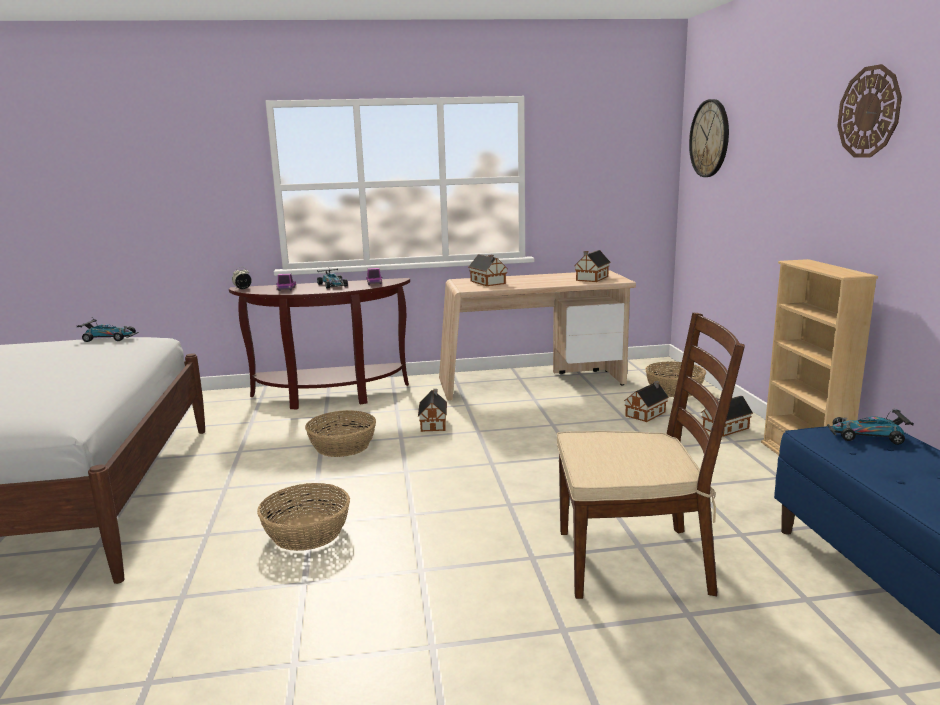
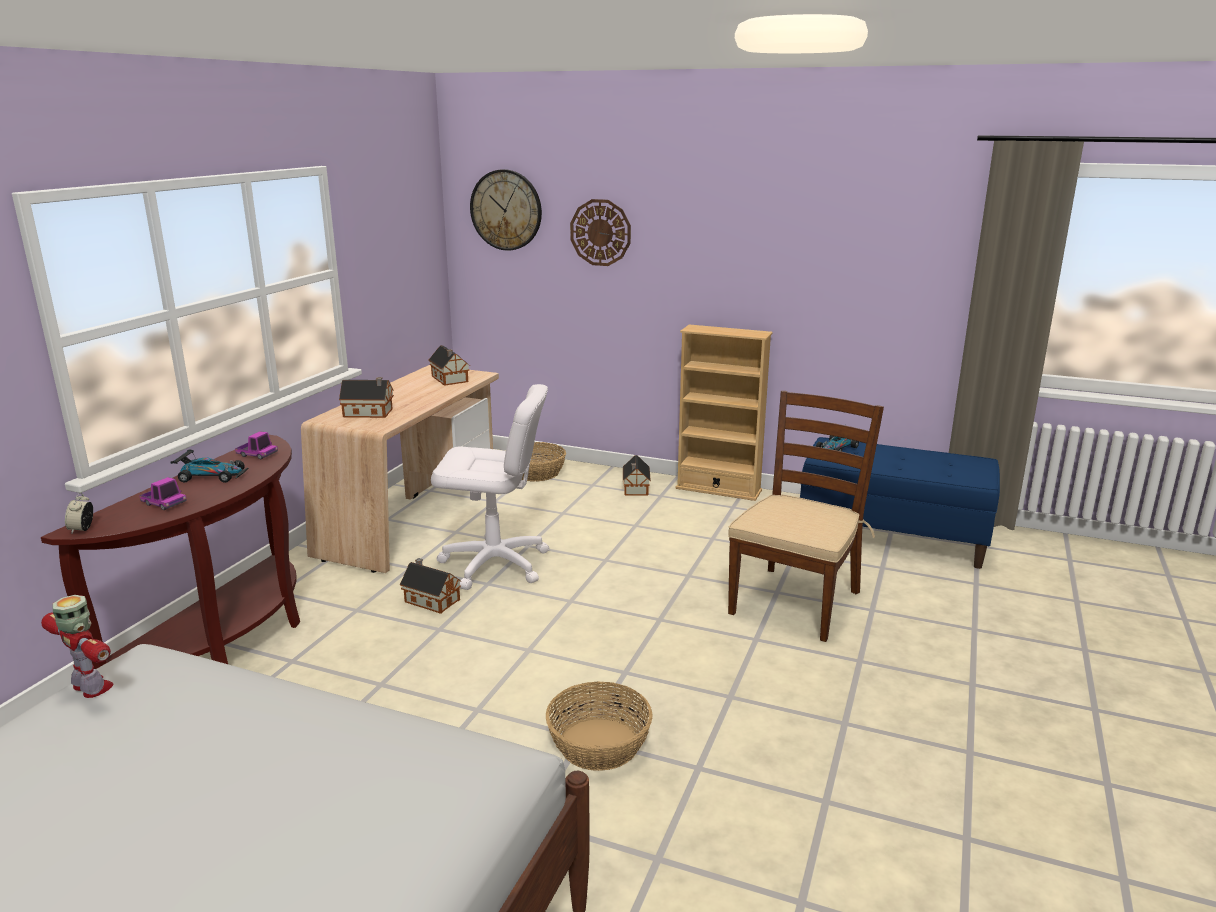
camera: 60 degrees left, 5 degrees up
toy car [77,319,138,342] -> toy robot [41,595,114,698]
basket [305,410,376,457] -> none
toy house [624,381,669,422] -> none
wall clock [837,64,902,158] -> wall clock moved to [570,199,631,266]
none -> white office chair [431,384,549,590]

